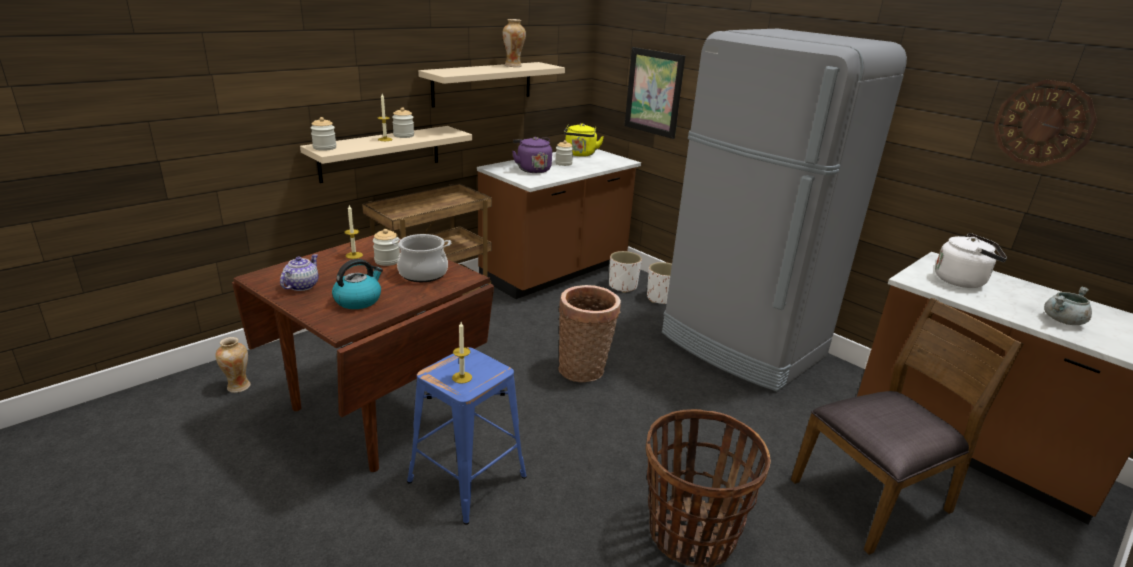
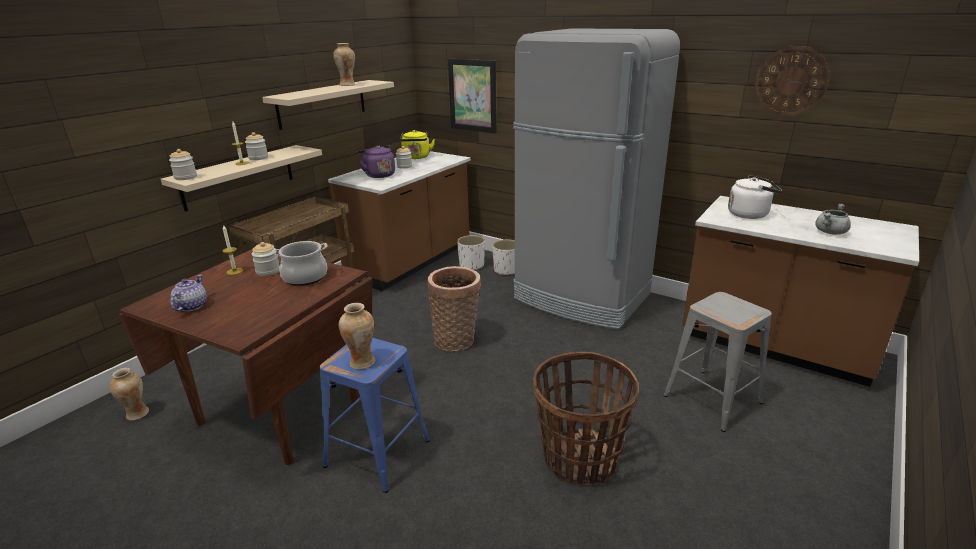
camera: 10 degrees left, 0 degrees up
kettle [332,259,383,309] -> none
candle [452,322,472,384] -> vase [339,303,375,370]
brown chair [791,298,1023,555] -> grey stool [663,292,772,432]

